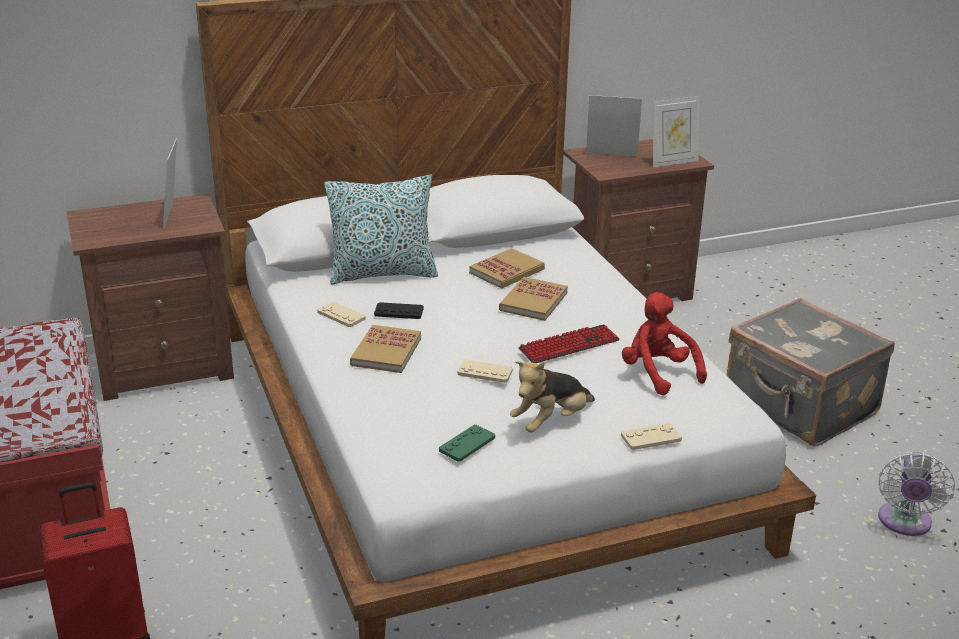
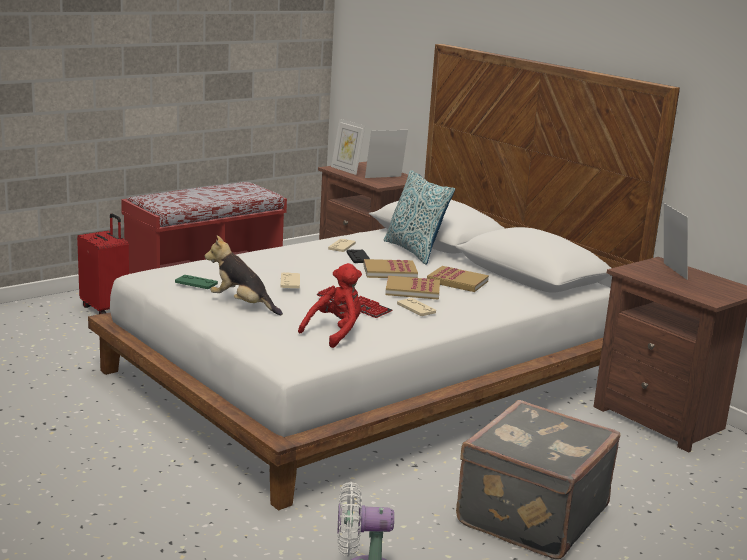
camera: 70 degrees right, 10 degrees down
book [350,325,421,373] -> book moved to [364,259,418,278]
beige game controller [621,423,682,450] -> beige game controller moved to [397,298,436,316]
picture frame [653,96,699,168] -> picture frame moved to [331,119,365,175]

